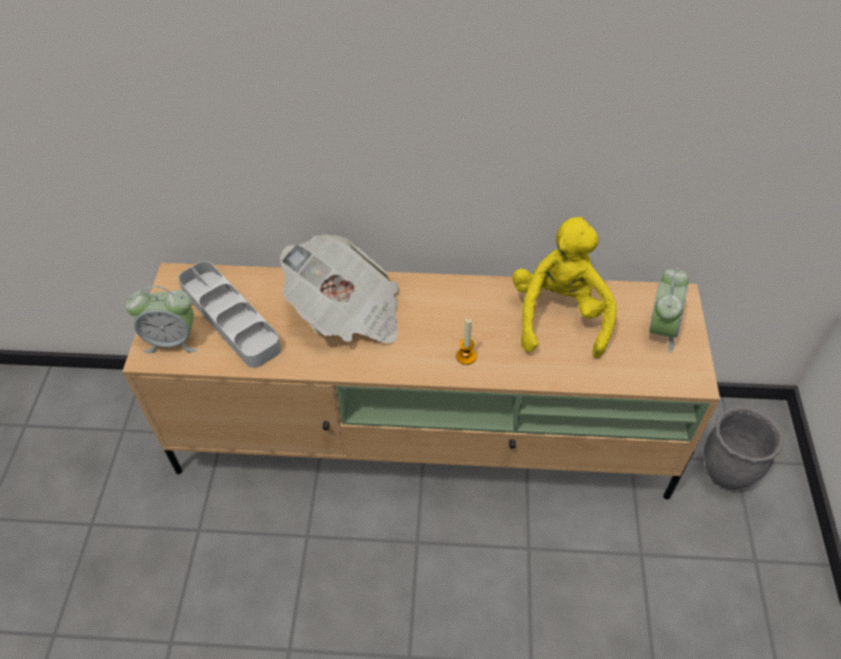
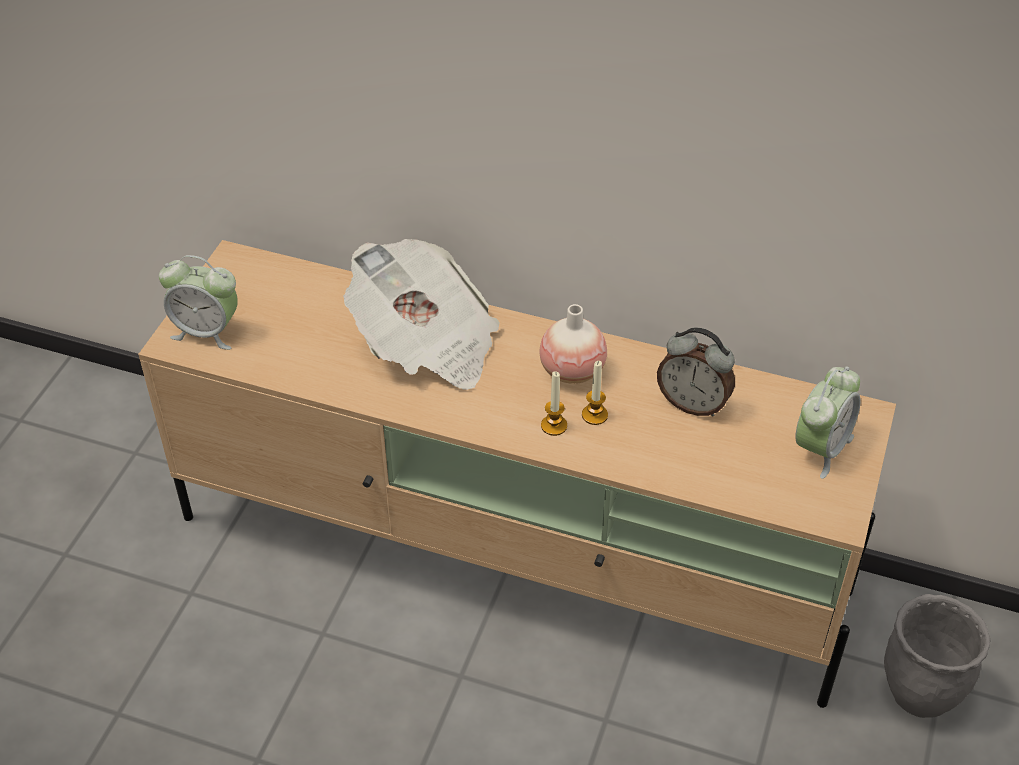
camera: 15 degrees right, 5 degrees down
grey tray [178,261,281,368] -> none
yellow plush toy [512,217,617,358] -> alarm clock [657,327,735,417]
none -> vase [540,304,607,384]
none -> candle [582,361,608,425]

